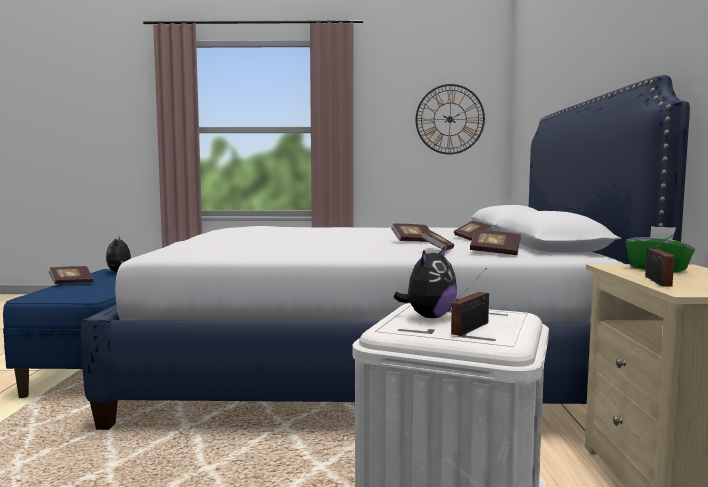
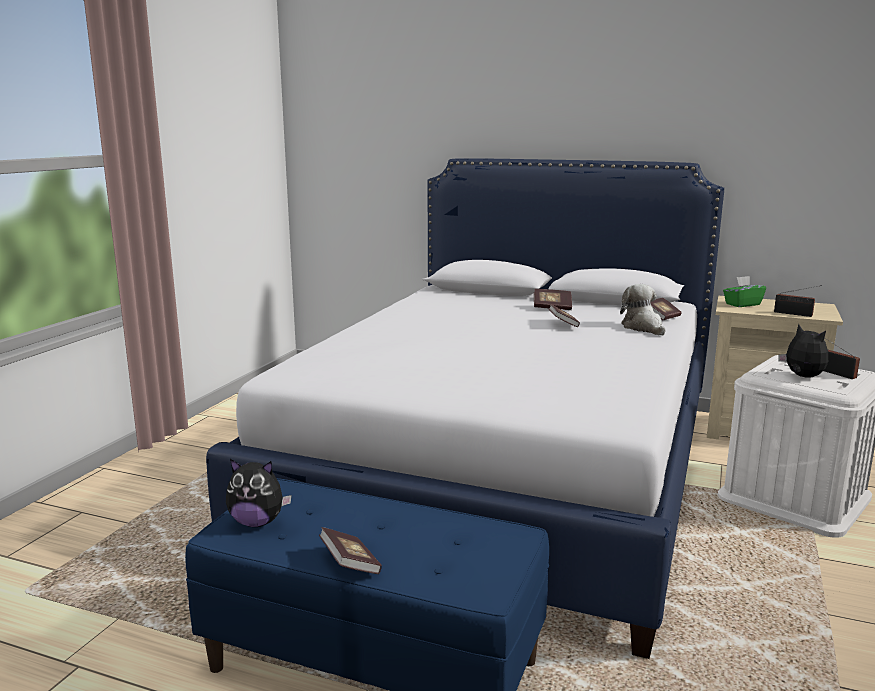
camera: 70 degrees left, 10 degrees up
wall clock [416,84,485,154] -> none
book [420,230,454,251] -> plush toy [620,284,665,336]

